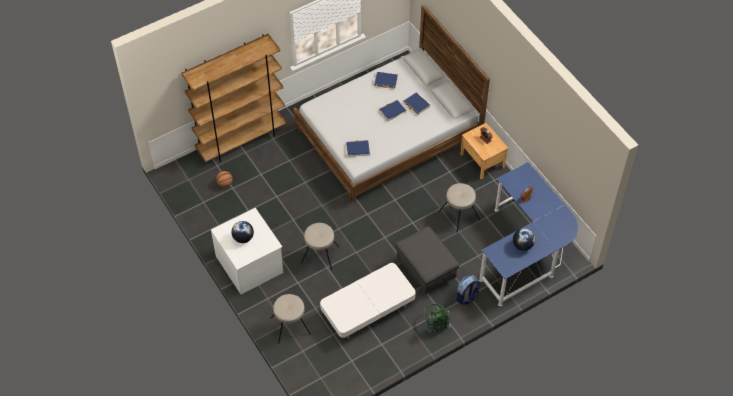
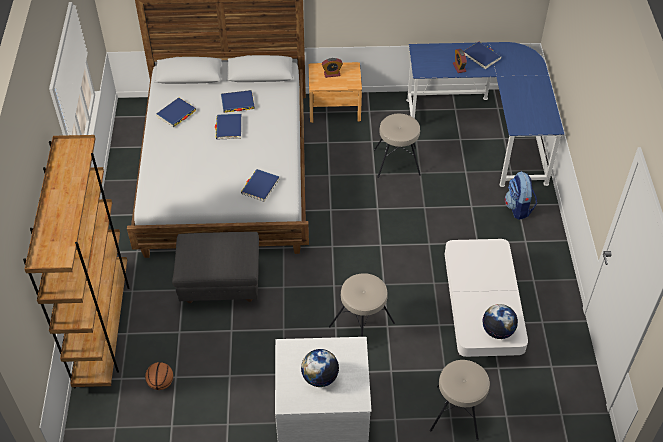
camera: 60 degrees left, 5 degrees down
grey ottoman [395,226,459,294] -> grey ottoman moved to [172,232,259,303]
green backpack [423,303,451,335] -> none
globe [513,228,535,251] -> globe moved to [483,304,518,339]
none -> blue book [464,42,502,69]

